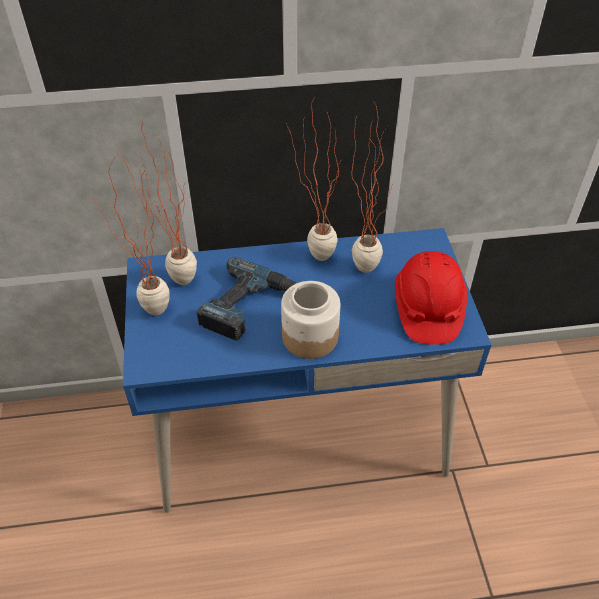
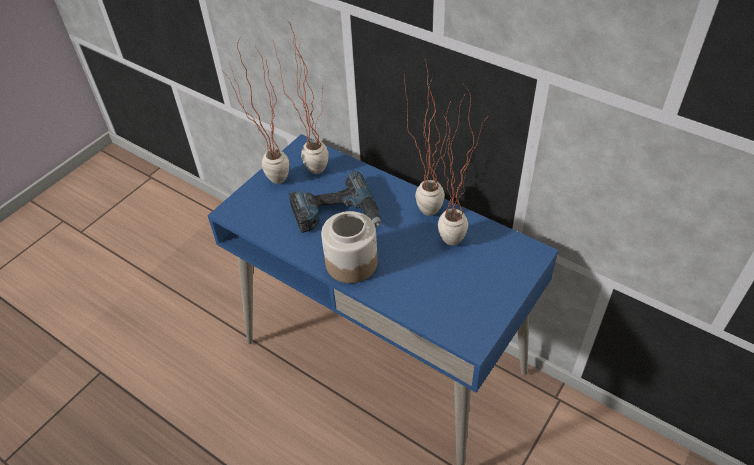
camera: 45 degrees right, 0 degrees up
red hard hat [395,251,467,345] -> none

